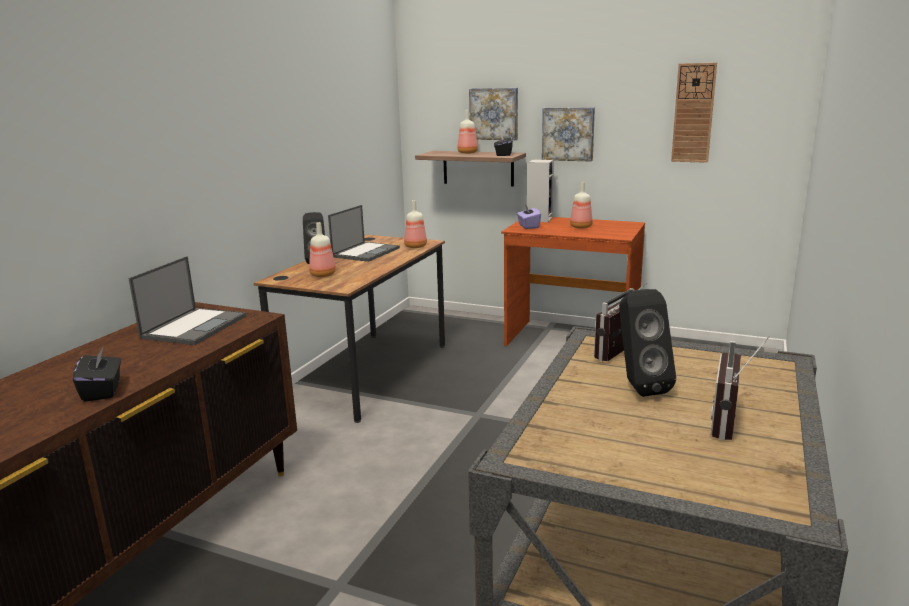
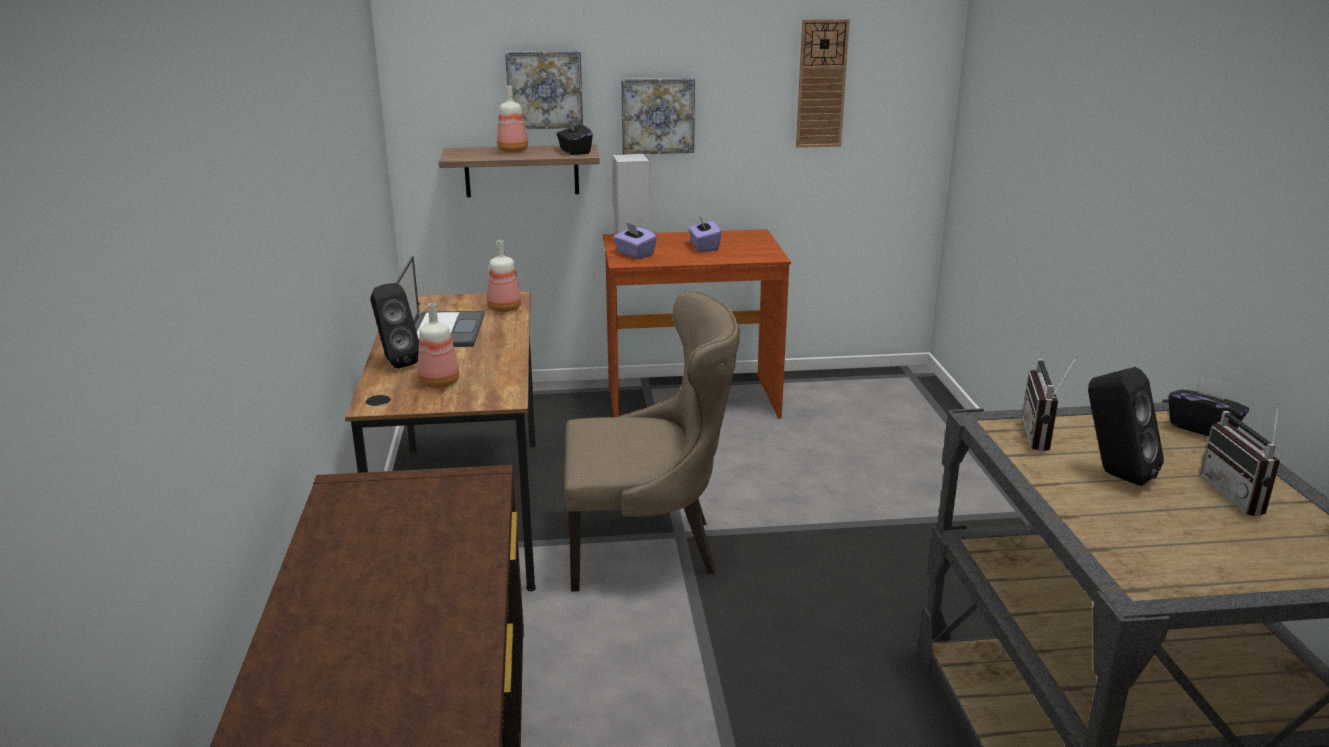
camera: 30 degrees left, 5 degrees up
black tissue box [73,346,121,402] -> black tissue box moved to [1168,376,1249,437]
laptop [128,256,246,345] -> none
bottle [570,182,592,229] -> purple tissue box [688,217,722,252]
none -> beige chair [564,291,740,592]

